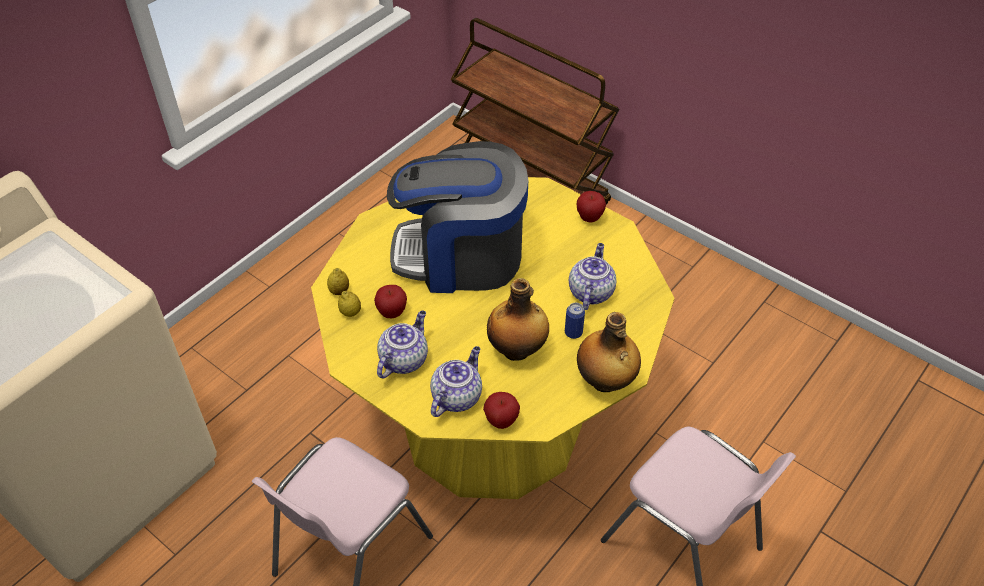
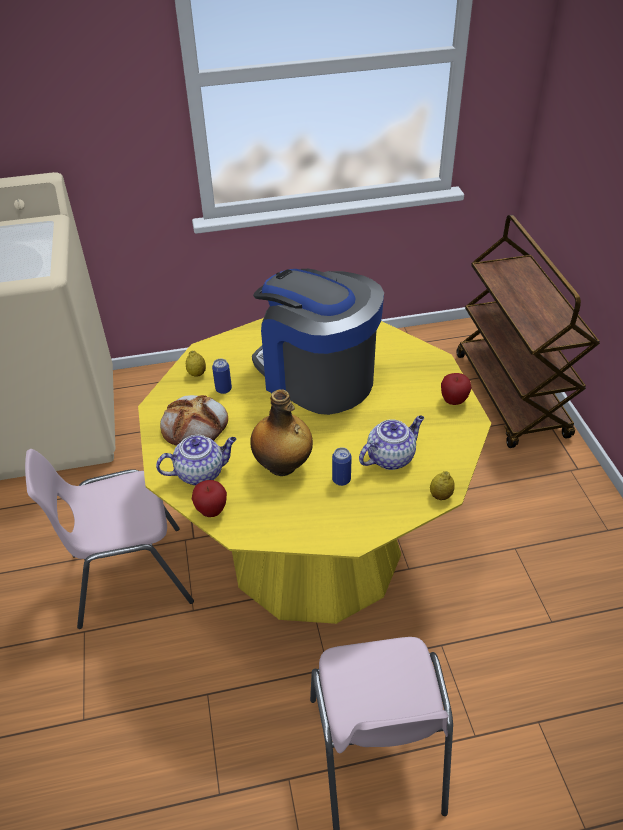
camera: 40 degrees right, 5 degrees down
lemon [327,268,349,295] -> lemon moved to [430,471,455,500]
apple [374,285,407,318] -> can [212,359,232,394]
teapot [377,310,428,378] -> bread [160,395,228,445]
bottle [577,312,641,392] -> none

